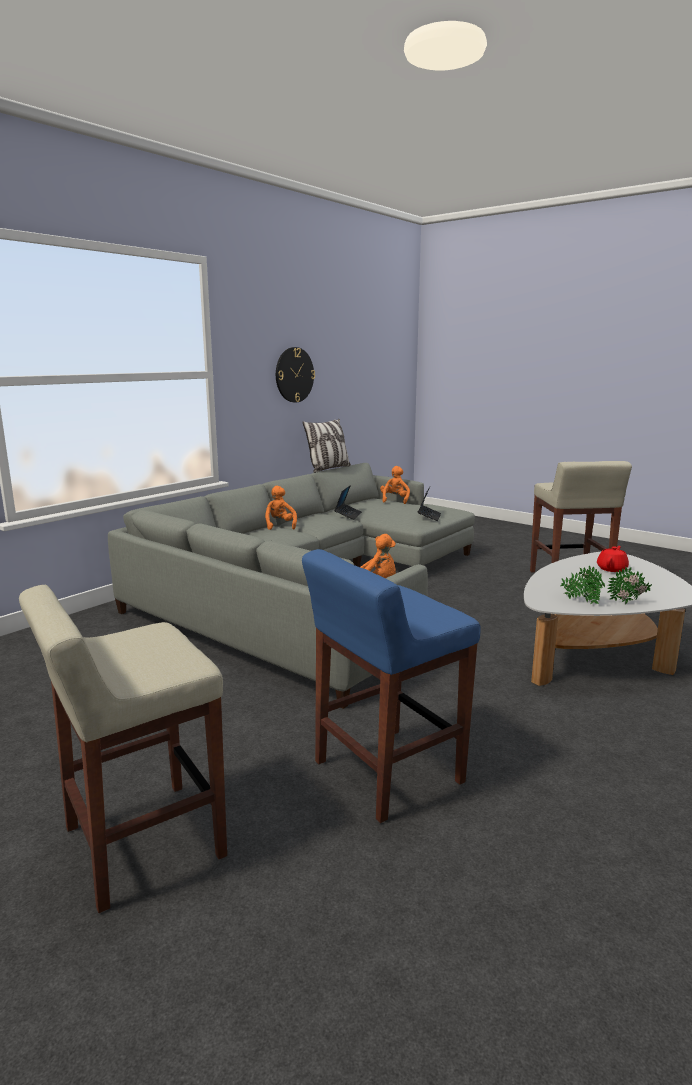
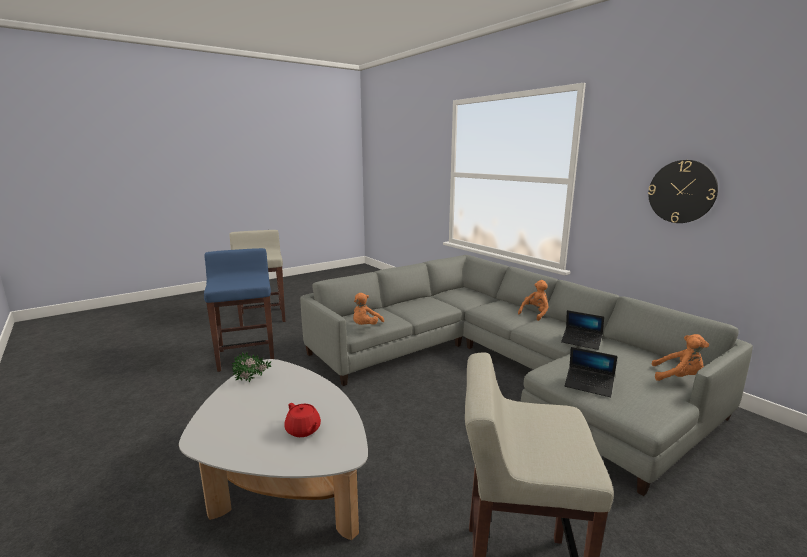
camera: 105 degrees right, 0 degrees up
orange plush toy [265,486,297,530] -> orange plush toy turned 45 degrees counterclockwise [518,280,549,321]
pillow [302,419,351,473] -> none
potted plant [607,567,652,604] -> none

